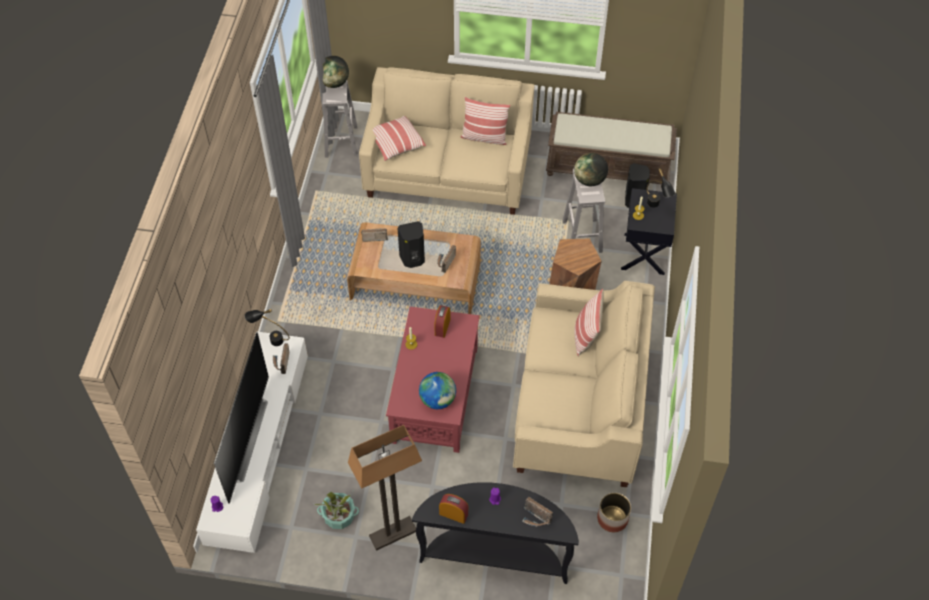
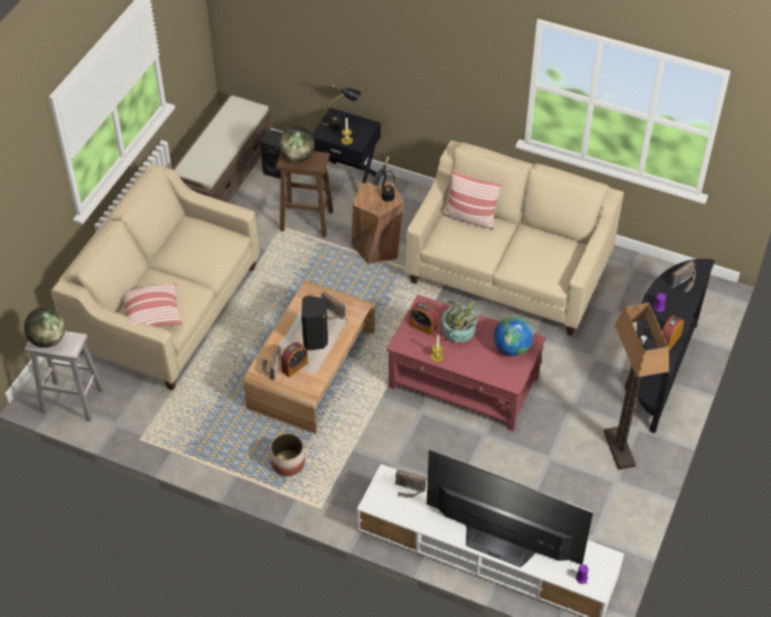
camera: 75 degrees left, 5 degrees down
black table lamp [245,309,290,346] -> black table lamp moved to [372,156,395,202]
potted plant [314,492,359,529] -> potted plant moved to [441,296,481,342]
pillow [461,97,510,145] -> none
white stool [562,169,605,253] -> brown stool [276,151,333,237]
planter [597,493,631,532] -> planter moved to [270,433,305,476]
none -> alarm clock [281,342,308,377]

